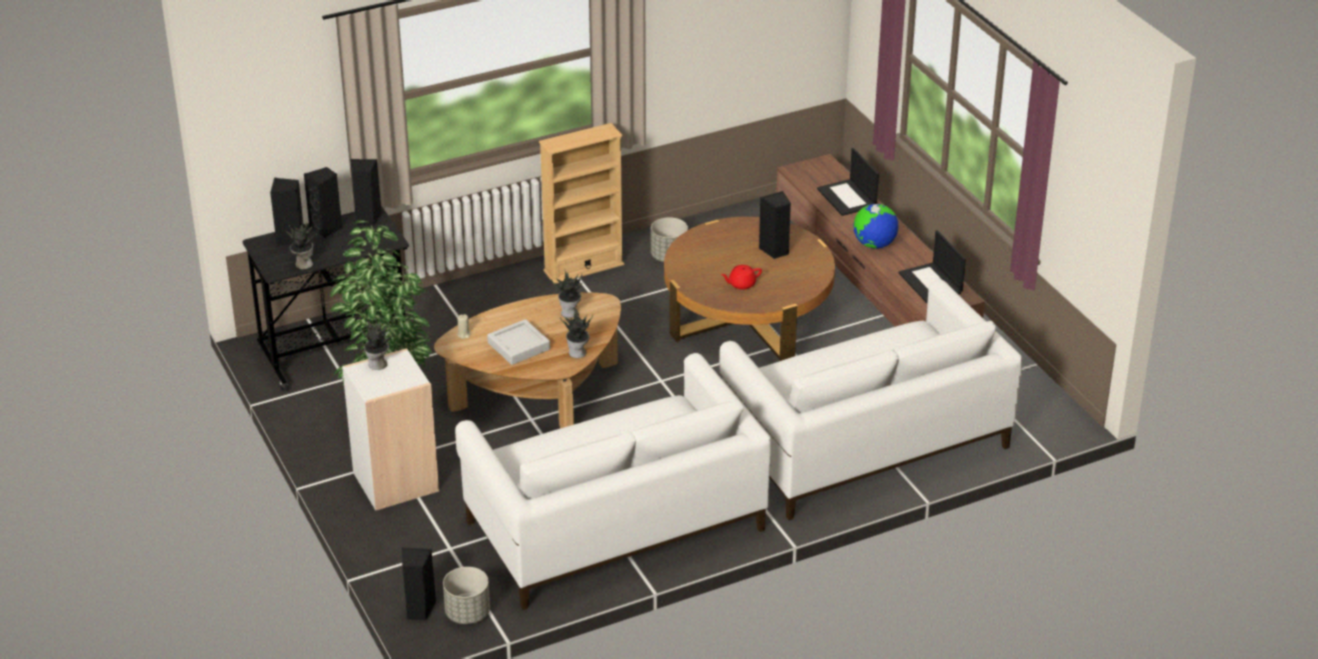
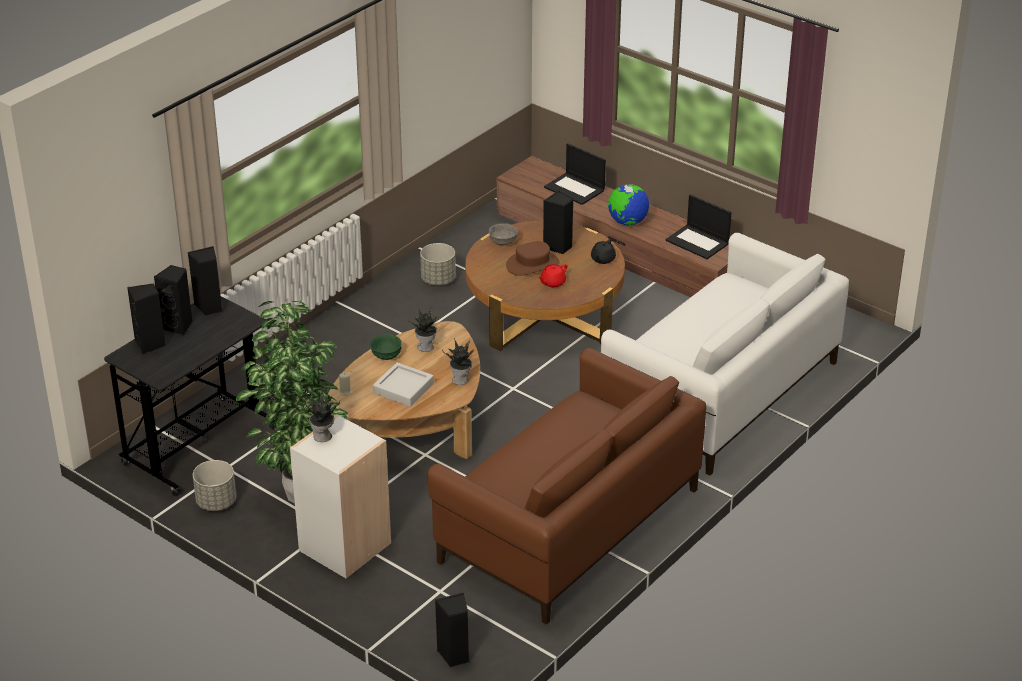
camera: 25 degrees left, 0 degrees up
potted plant [286,219,319,269] -> none
grey planter [443,567,490,624] -> grey planter moved to [193,460,236,511]
white sofa [455,353,771,610] -> brown sofa [427,348,706,625]
beige bookcase [539,123,624,284] -> none
none -> green bowl [370,334,402,360]
none -> grey bowl [489,223,518,245]
none -> brown hat [506,241,560,276]
none -> black teapot [591,239,616,264]

